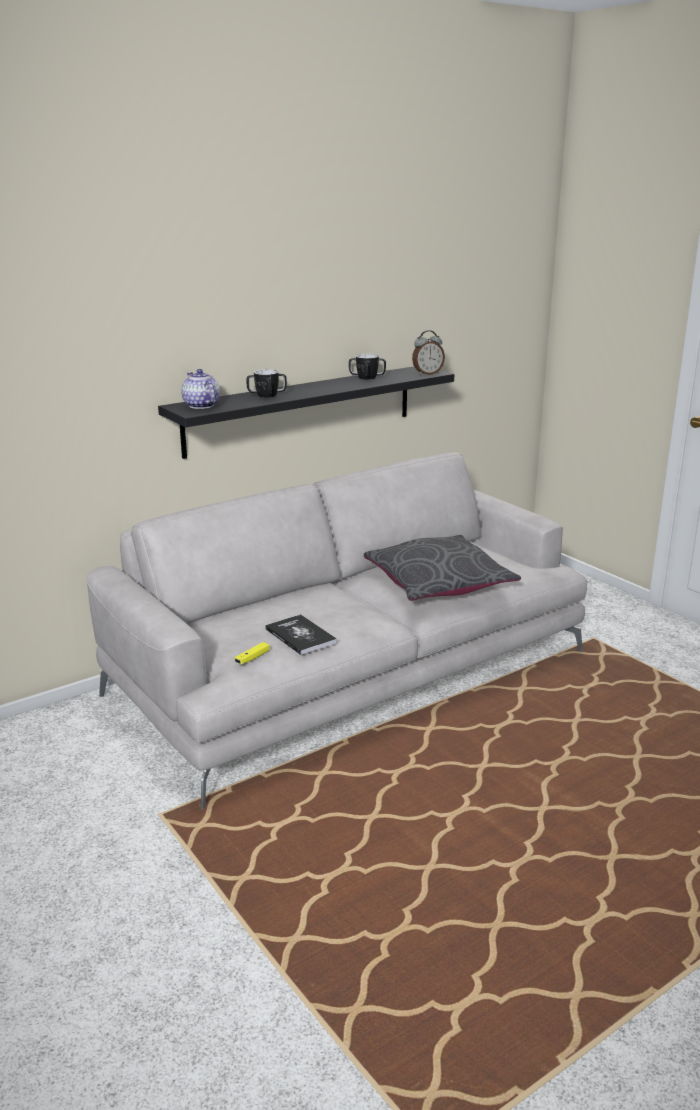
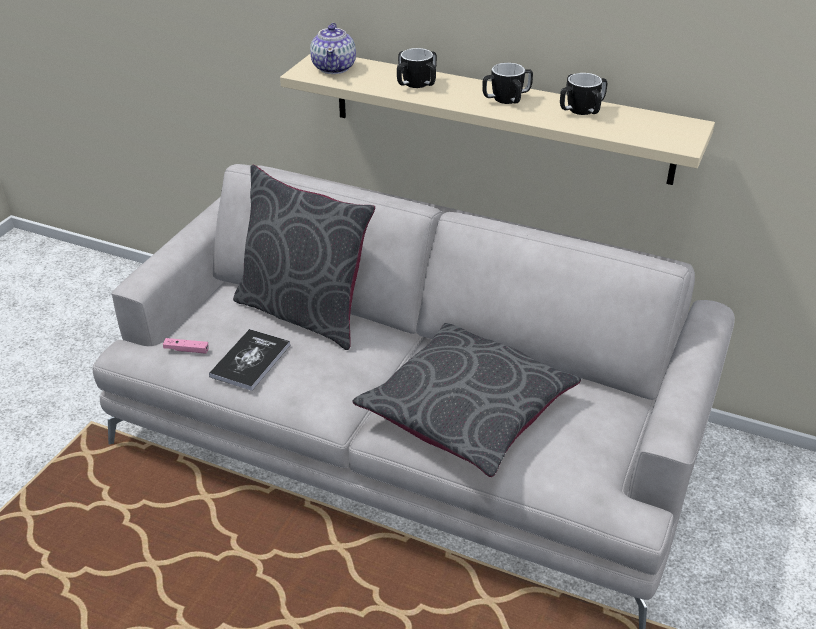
camera: 60 degrees right, 15 degrees up
black shelf [158,366,454,459] -> beige shelf [280,54,715,185]
teapot [181,369,220,409] -> teapot turned 150 degrees clockwise [310,23,356,74]
yellow game controller [235,642,270,665] -> pink game controller [163,338,209,354]
alarm clock [412,330,445,375] -> none
none -> grey pillow [233,165,375,350]
none -> mug [482,63,533,104]

